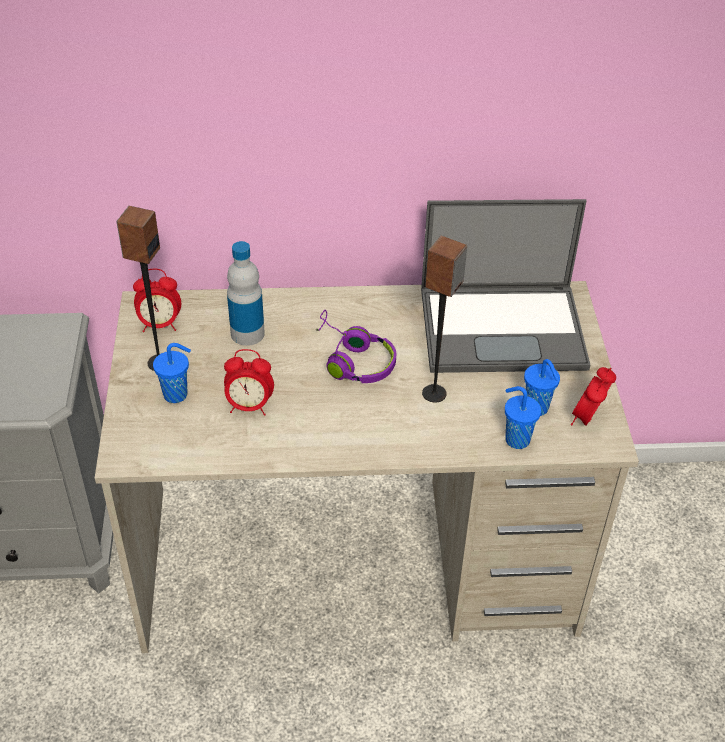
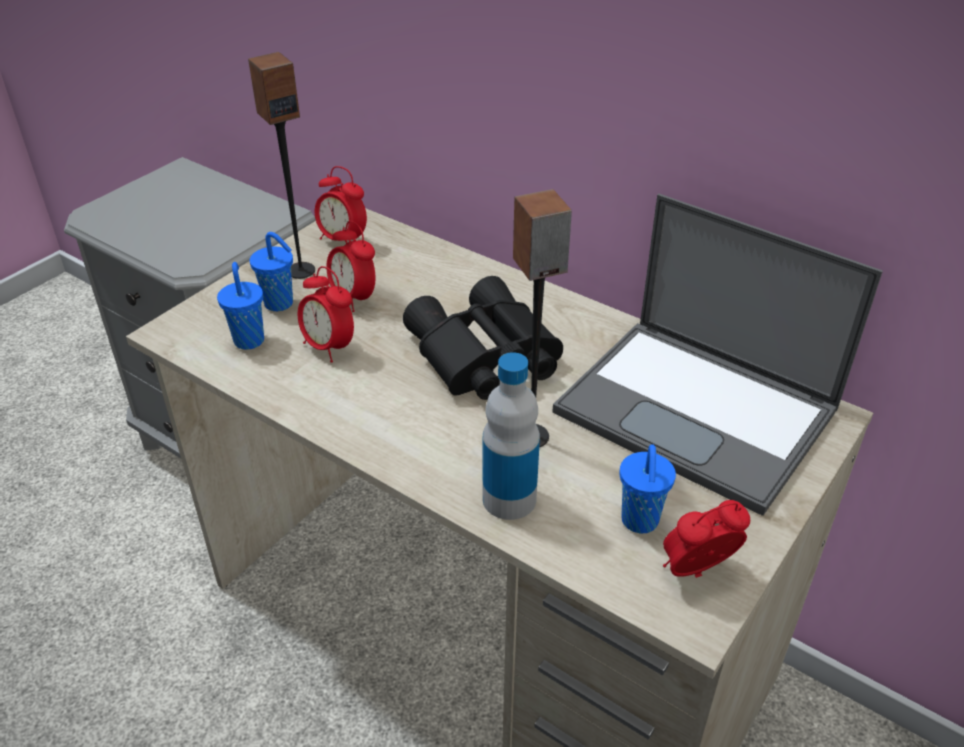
camera: 40 degrees right, 5 degrees down
bottle [227,241,265,346] -> bottle moved to [483,352,540,520]
purple headphones [315,310,396,383] -> black binoculars [403,276,563,400]
blue cup [505,386,541,449] -> blue cup moved to [217,262,264,350]
none -> alarm clock [327,221,375,312]

